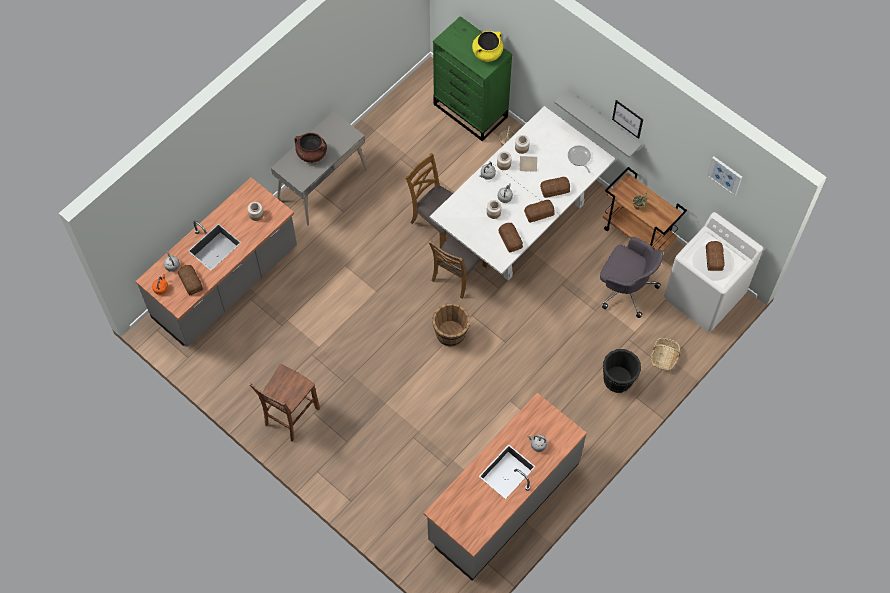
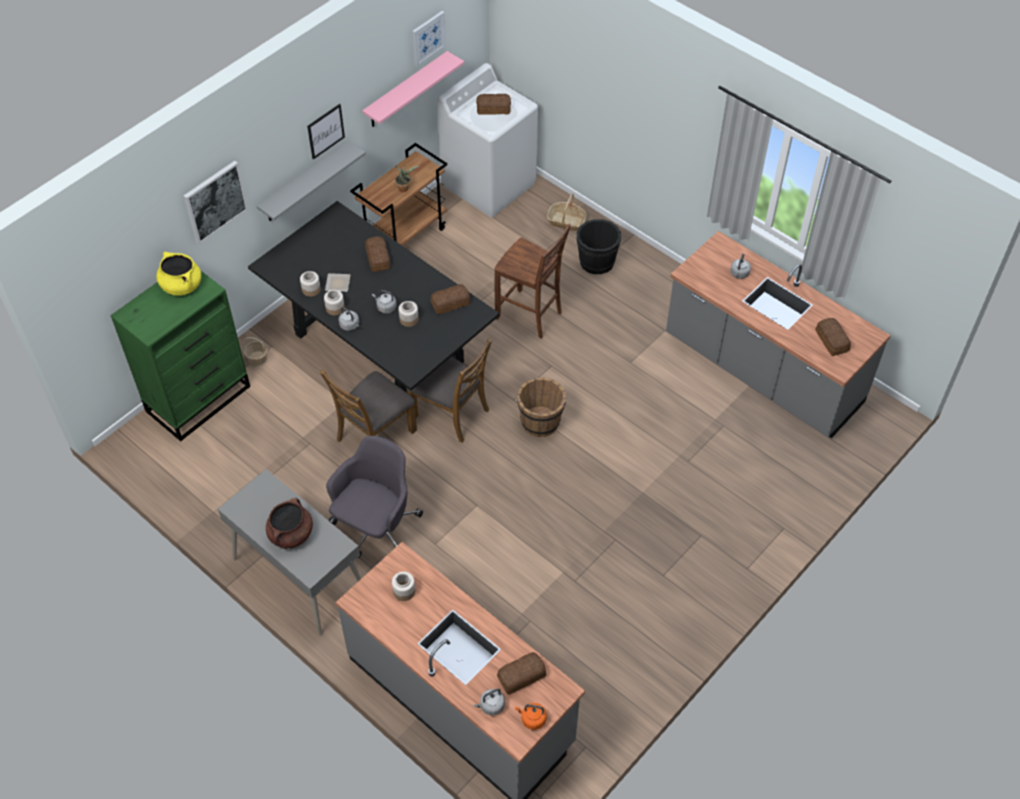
camera: 90 degrees left, 10 degrees down
brown chair [249,364,320,442] -> brown chair moved to [494,223,571,339]
white dining table [429,106,616,281] -> black dining table [248,201,499,393]
bread [524,200,555,223] -> bread moved to [815,318,851,356]
frying pan [568,145,591,173] -> none
grey office chair [600,237,663,318] -> grey office chair moved to [326,436,423,558]
none -> picture [184,161,248,244]
none -> pink shelf [362,51,464,127]

